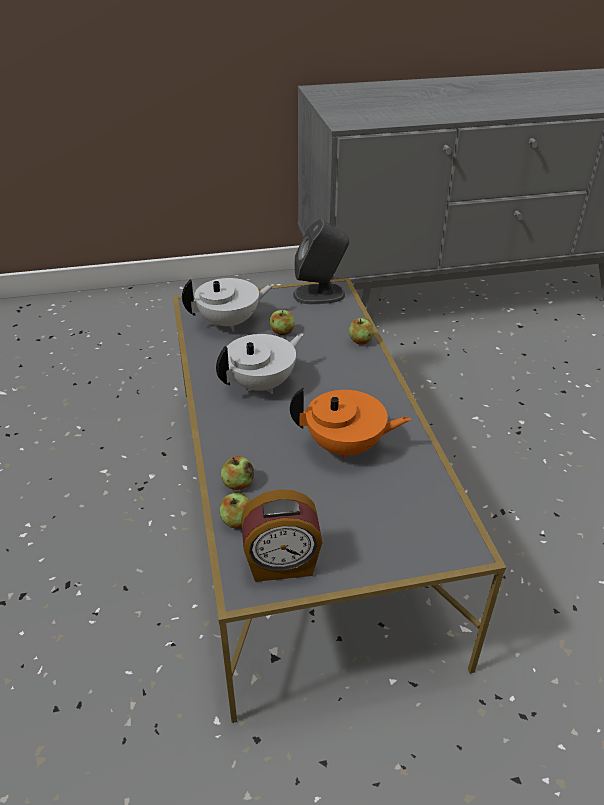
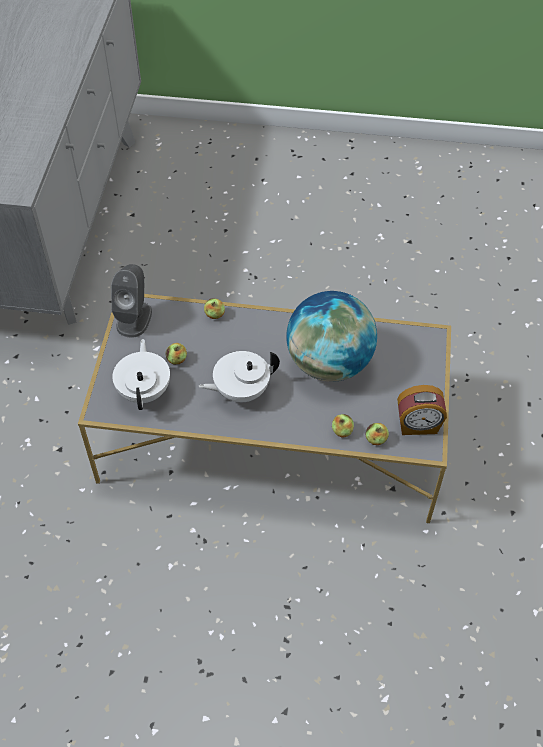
camera: 70 degrees left, 15 degrees up
white teapot [216,333,304,394] -> white teapot turned 90 degrees counterclockwise [198,351,280,402]
alarm clock [241,489,323,582] -> alarm clock turned 75 degrees clockwise [397,385,447,435]
orange teapot [290,388,411,461] -> globe [286,291,377,382]

